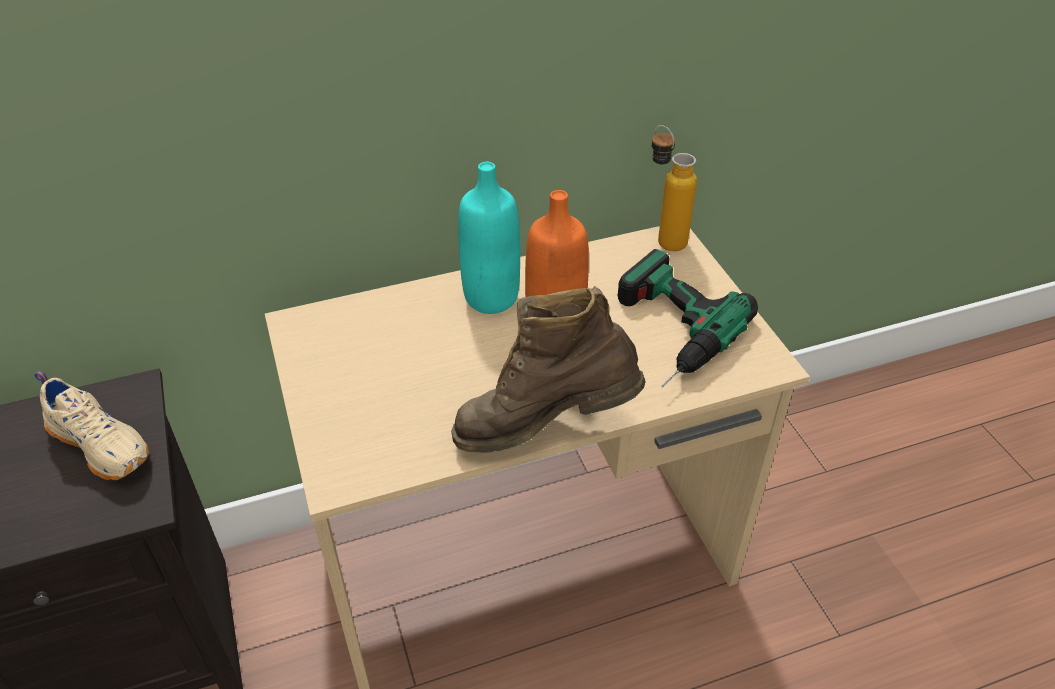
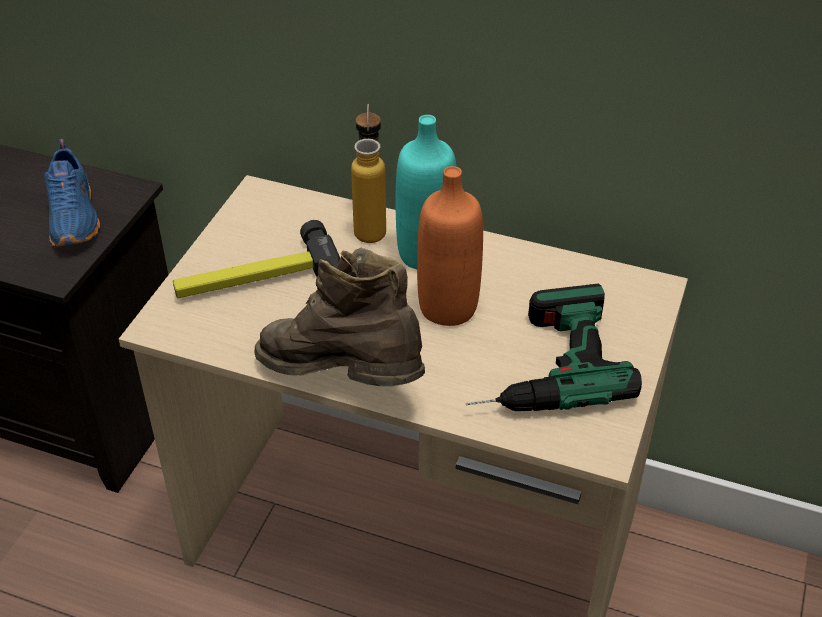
camera: 40 degrees right, 0 degrees up
beige shoe [35,371,149,480] -> blue shoe [44,139,100,247]
bottle [652,125,697,251] -> bottle moved to [351,104,386,243]
none -> hammer [173,220,340,298]

